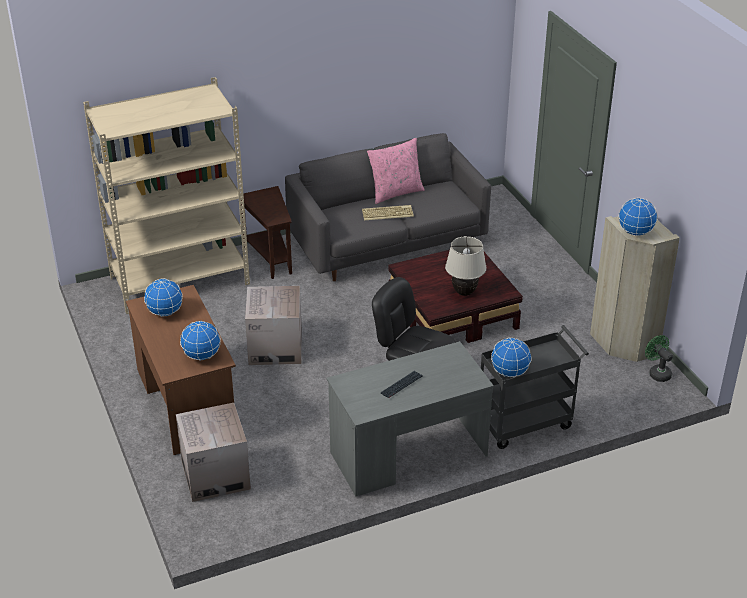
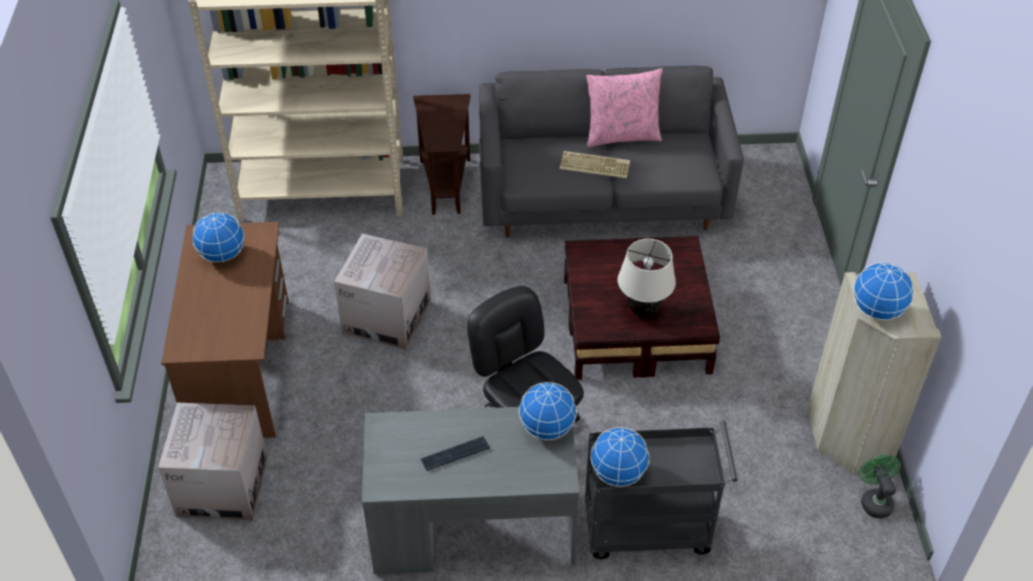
camera: 20 degrees right, 10 degrees up
globe [180,321,221,361] -> globe moved to [519,382,577,440]

